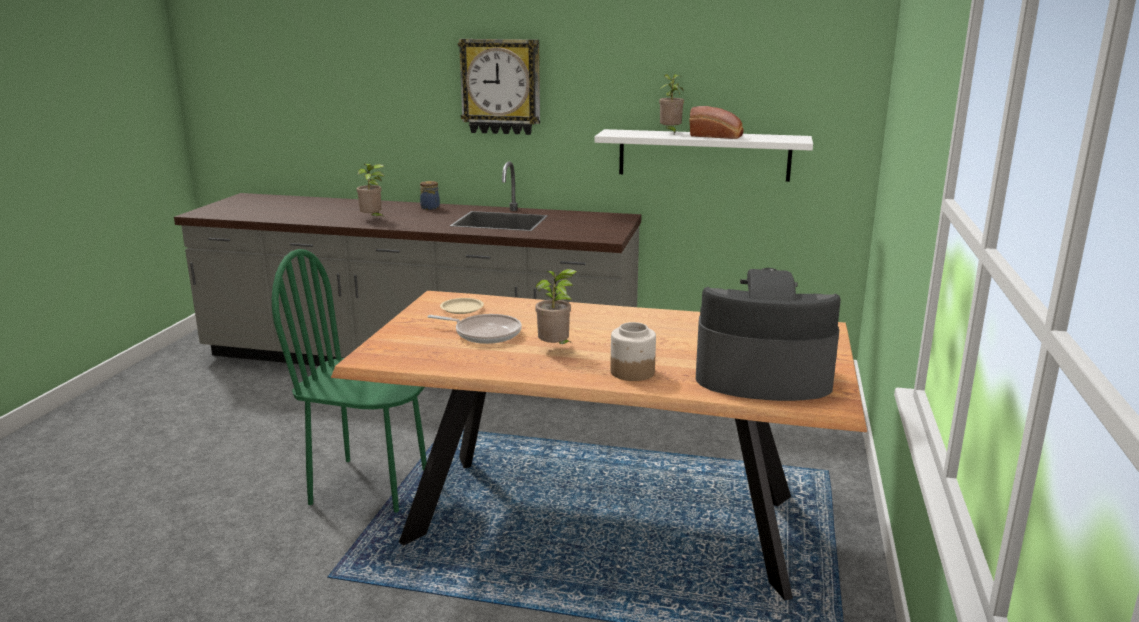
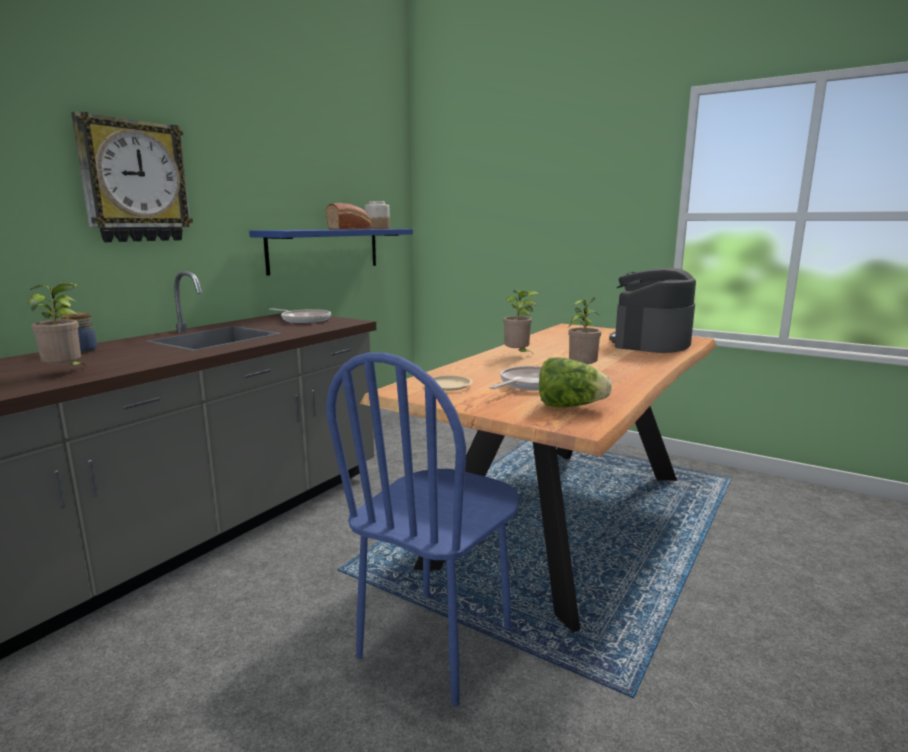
camera: 70 degrees left, 5 degrees down
green chair [272,249,427,513] -> blue chair [326,352,519,706]
white shelf [595,129,813,182] -> blue shelf [249,229,413,276]
jar [610,322,656,381] -> jar moved to [365,201,390,229]
potted plant [659,74,684,134] -> potted plant moved to [503,290,539,356]
none -> frying pan [269,308,331,323]
none -> lettuce [539,358,612,408]

